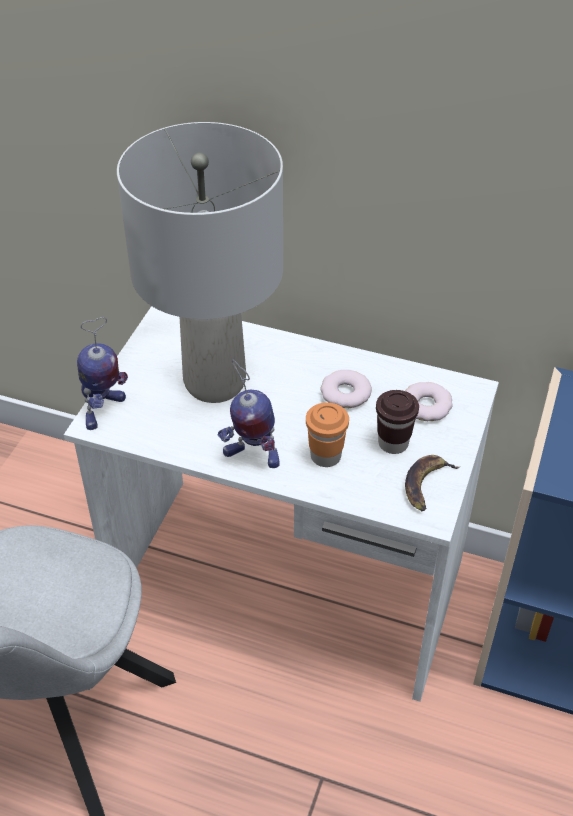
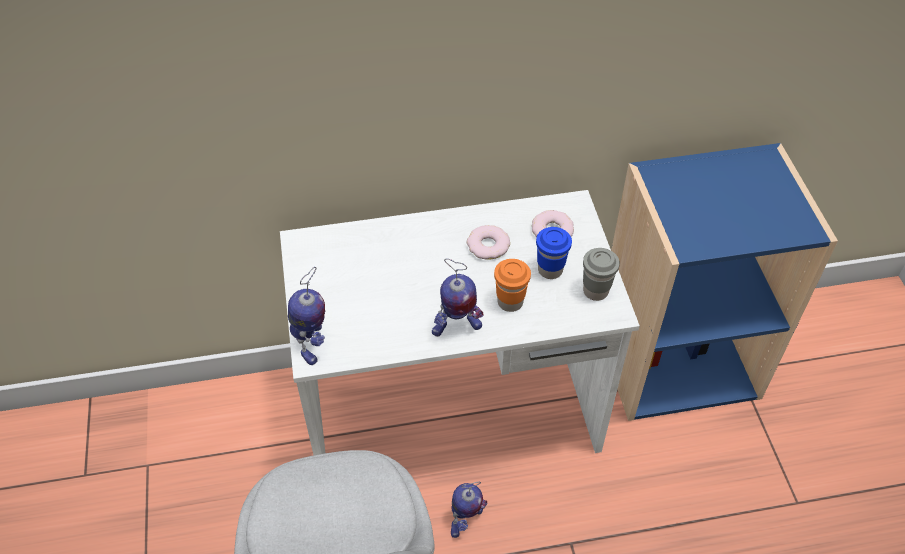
camera: 30 degrees left, 5 degrees up
grey table lamp [117,122,283,403] -> none
brown cup [376,390,419,454] -> blue cup [536,227,572,279]
banana [405,455,460,511] -> grey cup [583,248,620,301]
none -> toy robot [451,482,487,538]

